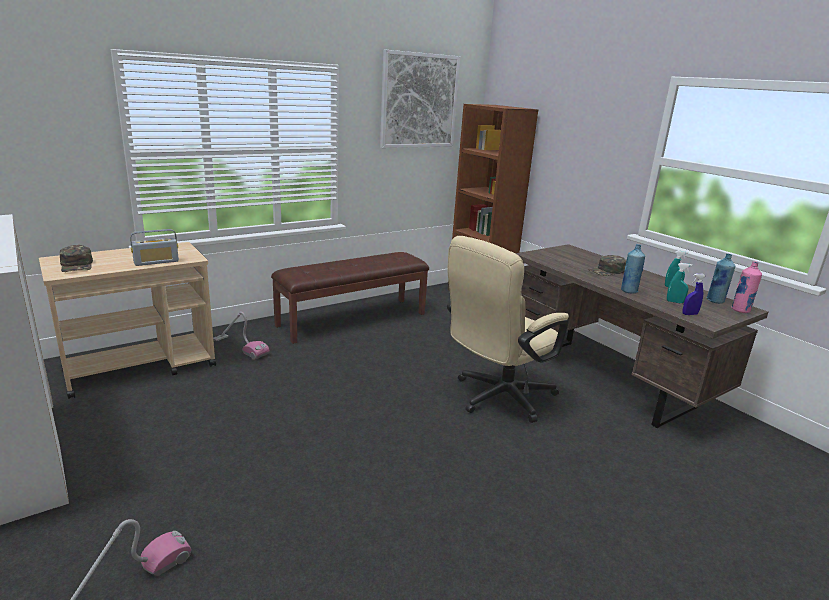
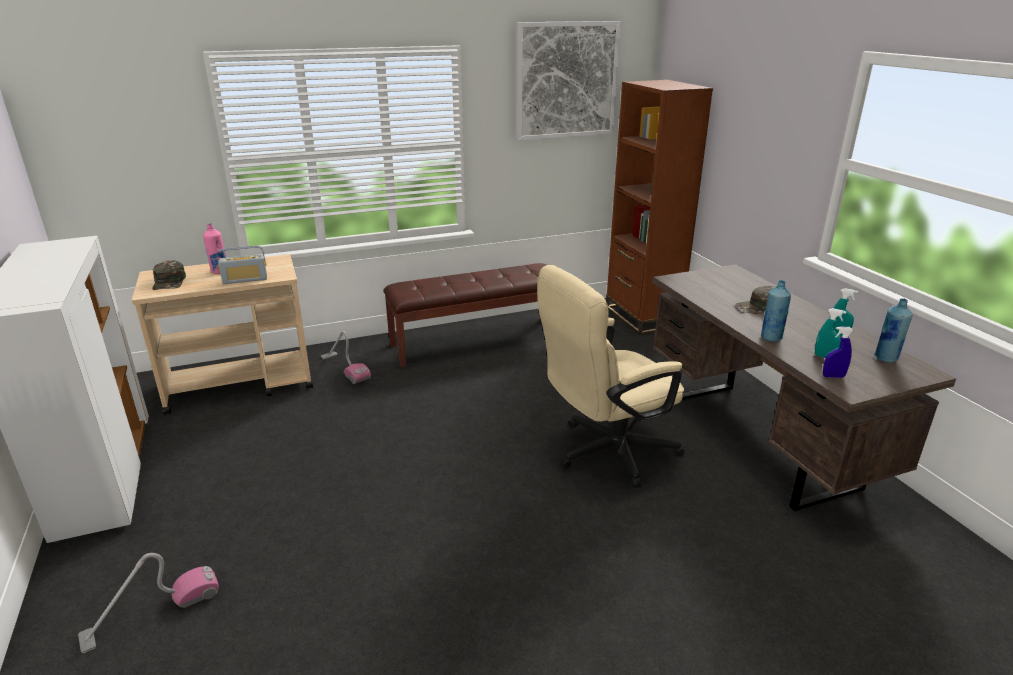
camera: 15 degrees right, 5 degrees up
pink bottle [731,261,762,313] -> pink bottle moved to [203,223,226,274]

